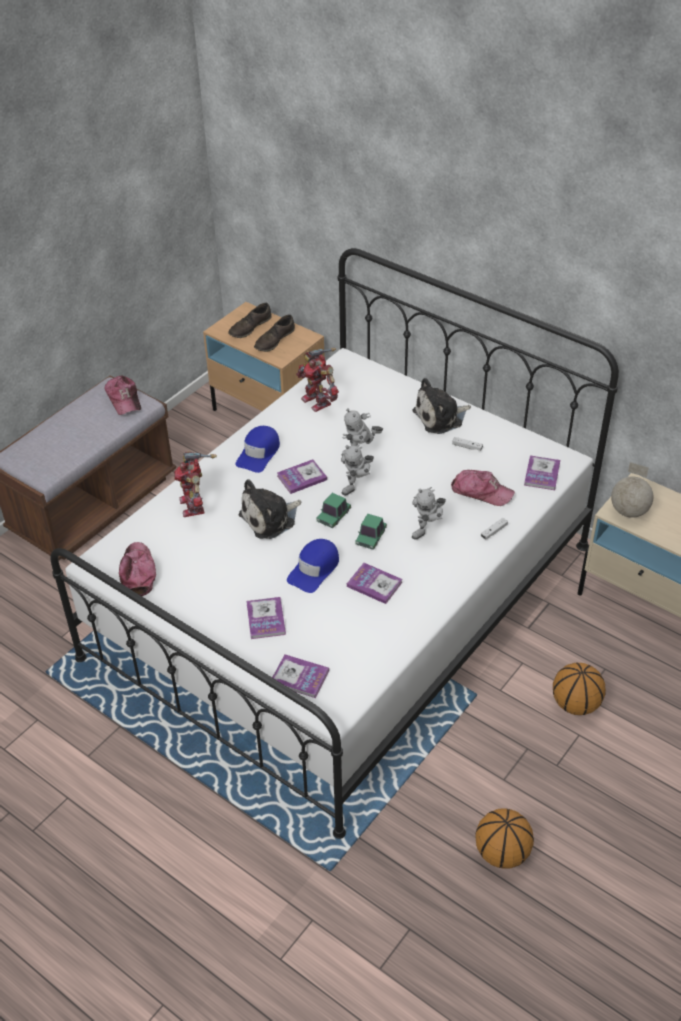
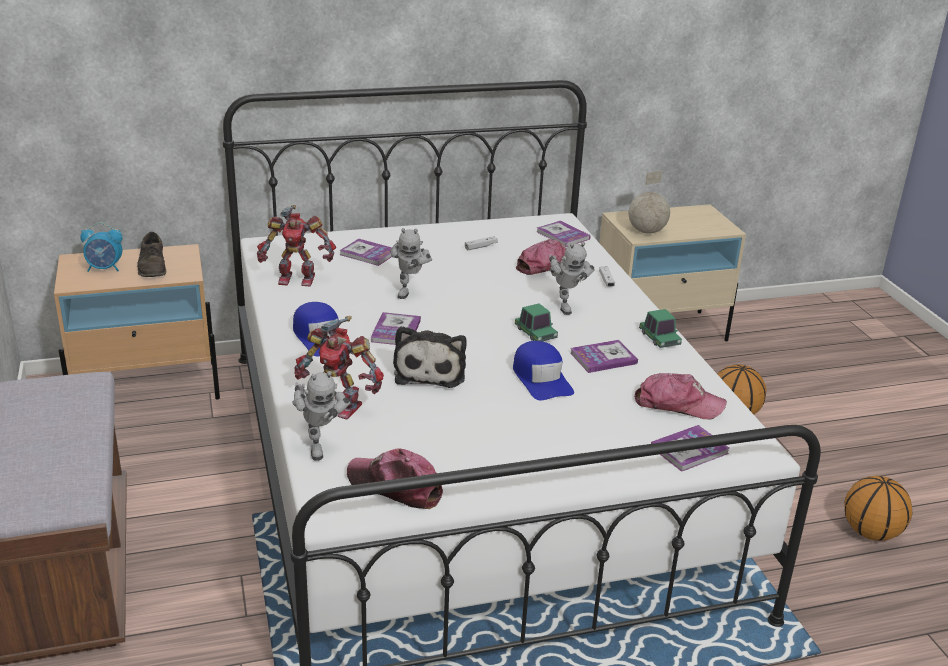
camera: 55 degrees left, 15 degrees down
cap [105,376,141,415] -> cap moved to [634,373,727,419]
brown shoe [228,303,272,338] -> alarm clock [80,222,122,272]
book [246,597,286,639] -> book moved to [339,239,392,266]
toy car [317,493,351,528] -> toy car moved to [639,309,682,348]
toy robot [341,444,374,495] -> toy robot moved to [292,371,350,461]
plush toy [412,378,471,434] -> none

